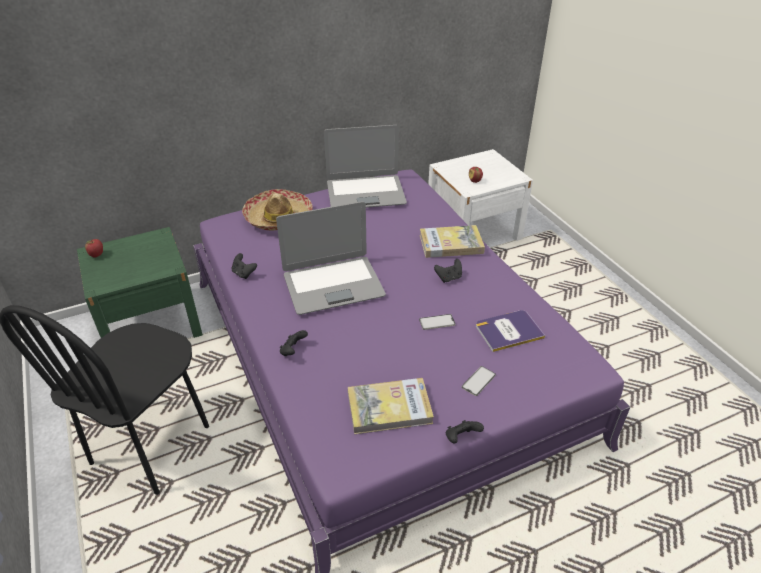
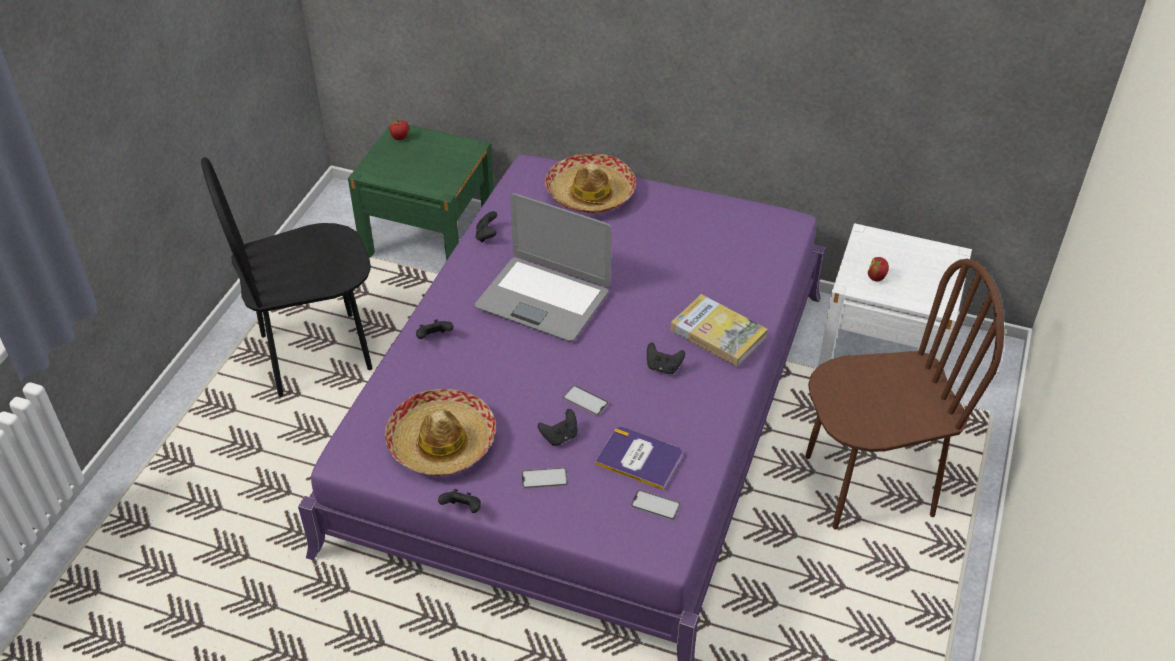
camera: 45 degrees right, 5 degrees up
laptop [324,125,407,208] -> none
book [348,378,434,434] -> hat [385,389,496,476]
none -> black game controller [538,409,578,446]
none -> phone [631,490,680,520]
none -> brown chair [805,259,1004,529]

